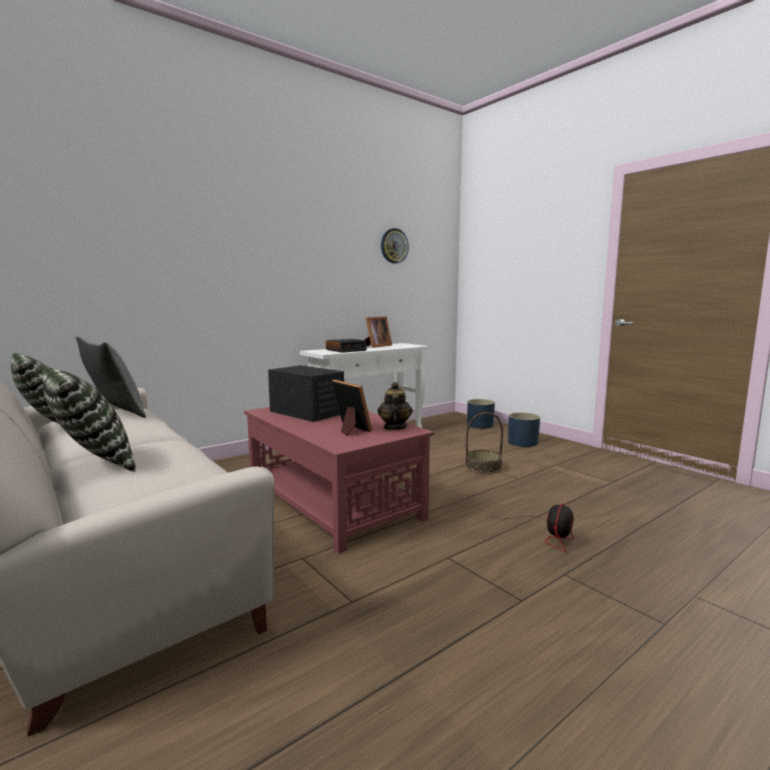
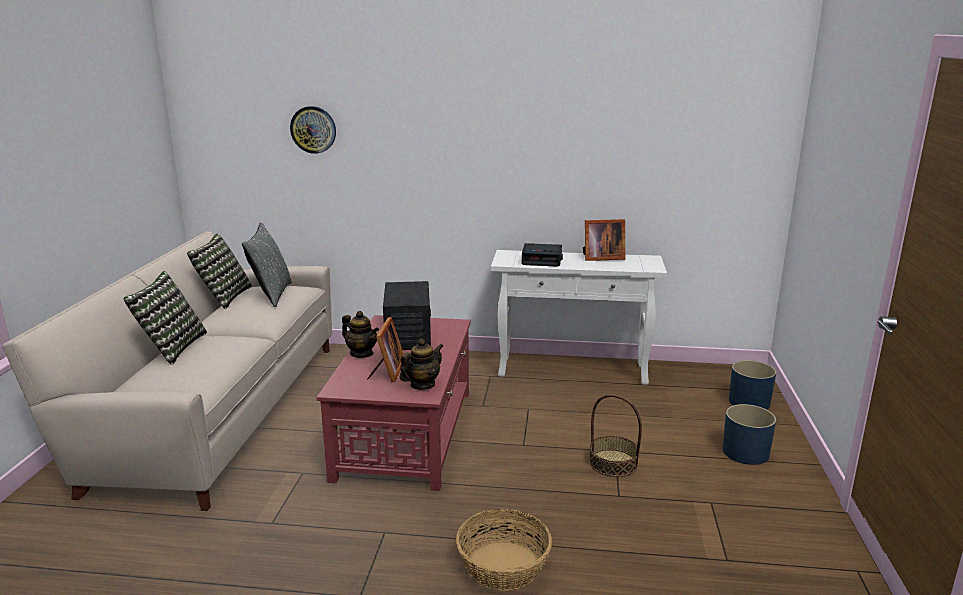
camera: 45 degrees right, 10 degrees up
wall clock [381,228,409,264] -> wall clock moved to [290,106,336,154]
fan [491,504,573,552] -> basket [456,509,552,591]
none -> teapot [342,311,379,358]

